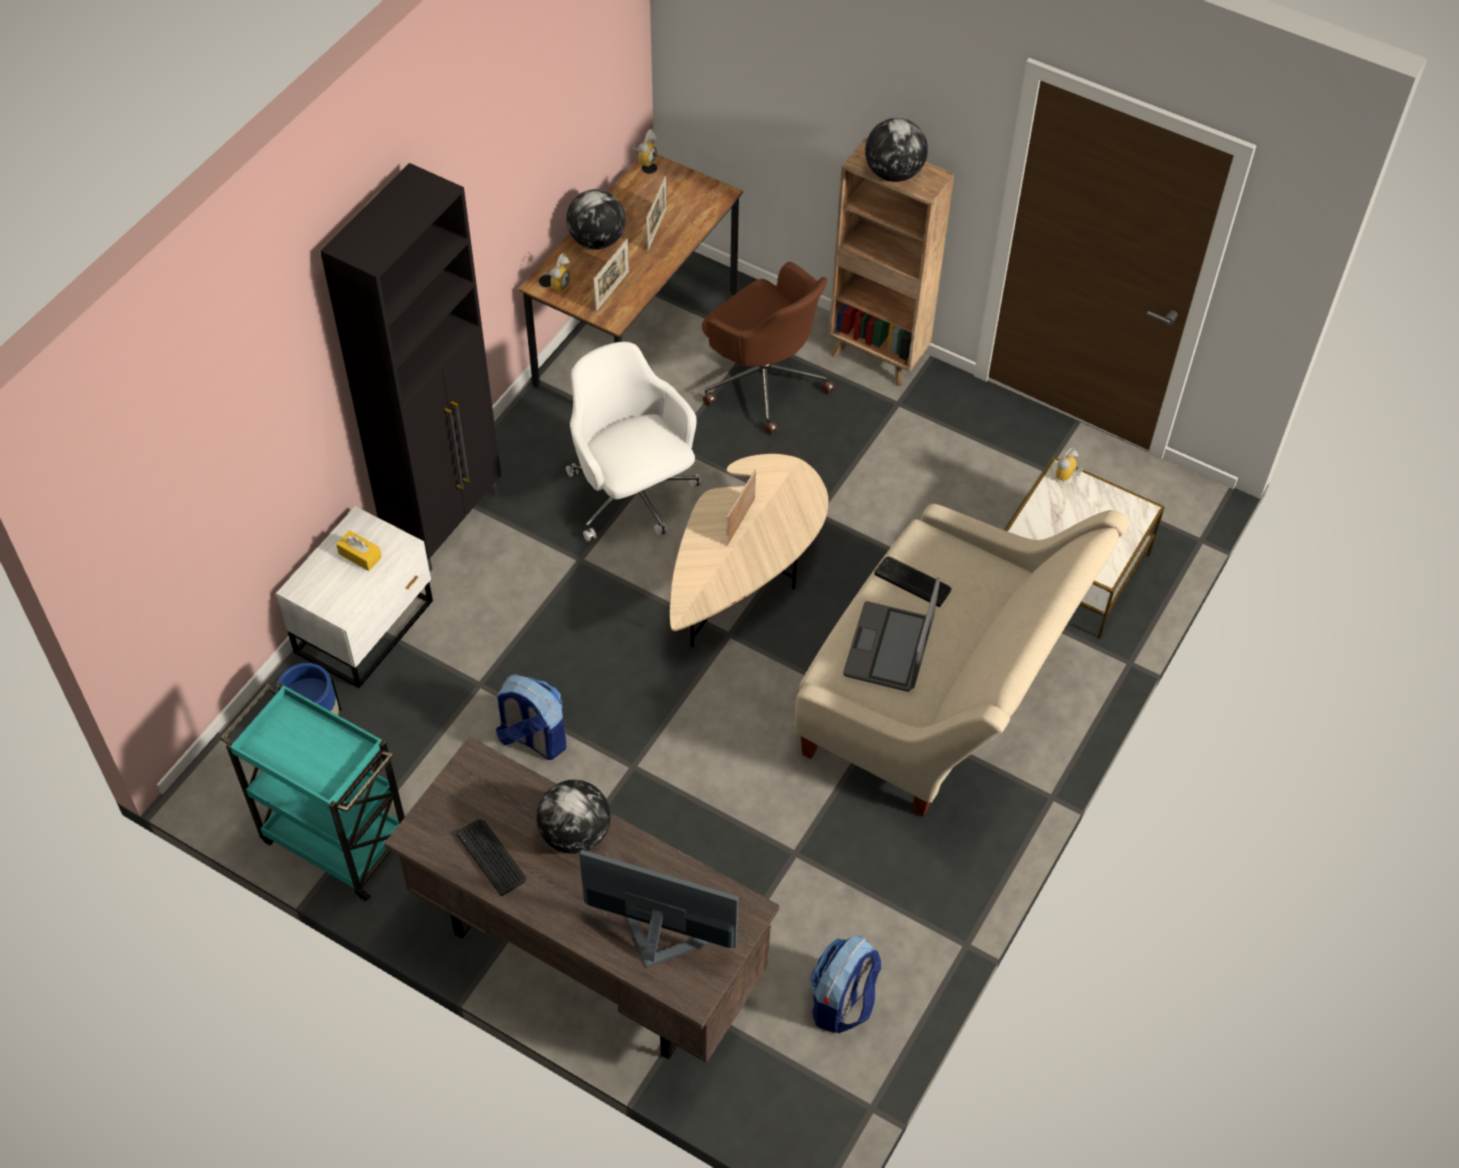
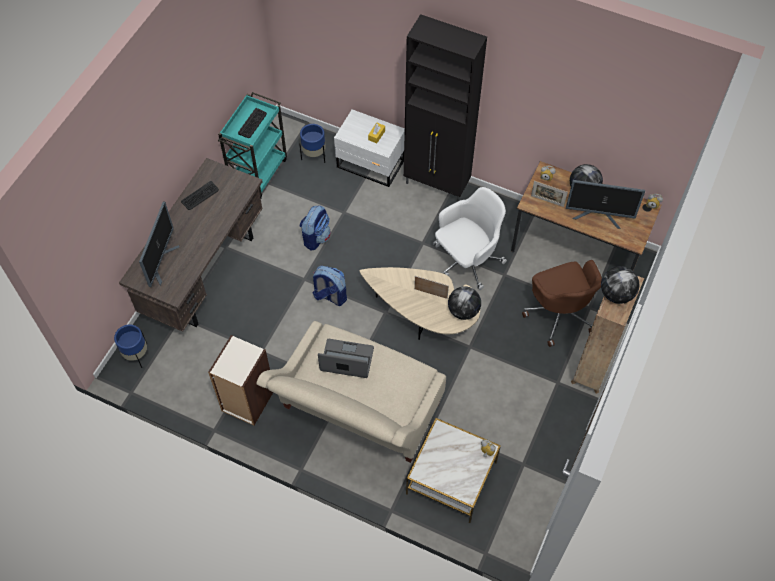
camera: 85 degrees right, 5 degrees up
globe [537,780,611,854] -> globe moved to [448,286,481,320]
picture frame [646,176,667,251] -> monitor [566,180,645,229]
brown office chair [702,262,835,435] -> brown office chair turned 60 degrees counterclockwise [522,260,602,347]
backpack [810,935,881,1033] -> backpack moved to [312,266,347,306]
keyboard [874,557,951,607] -> keyboard moved to [238,108,267,138]
none -> blue planter [114,324,147,368]
none -> bookcase [208,335,273,426]

